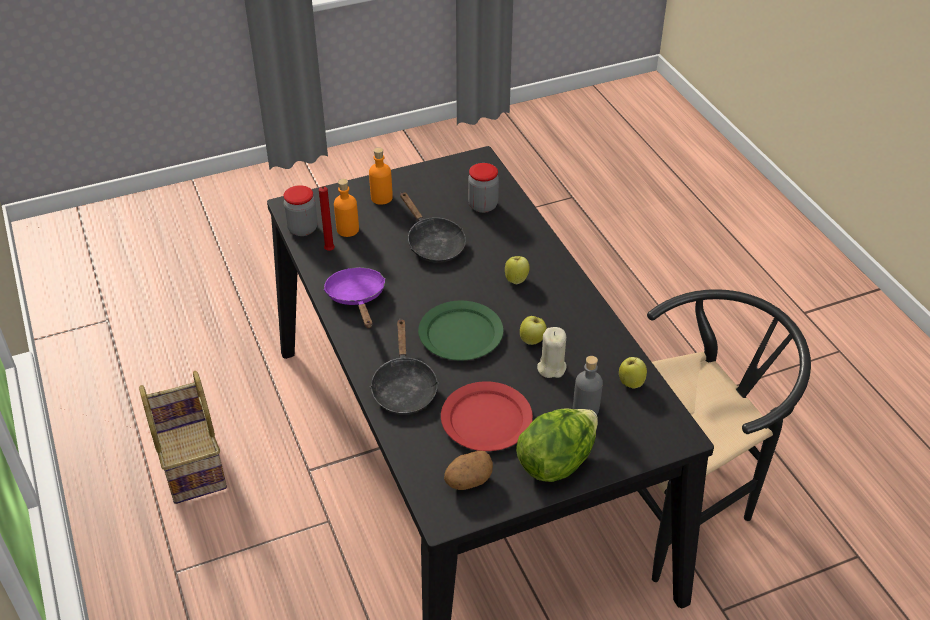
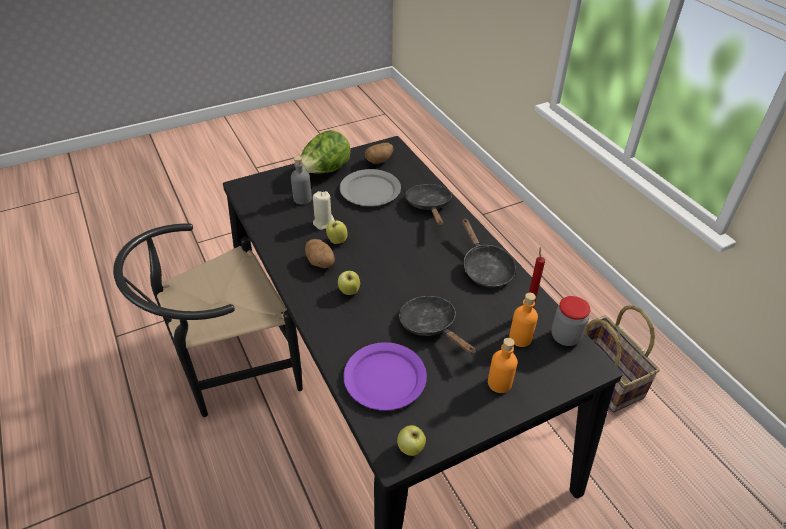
camera: 175 degrees right, 0 degrees up
purple frying pan [324,267,386,328] -> black frying pan [462,219,516,288]
green plate [418,301,503,361] -> none
red plate [441,381,533,451] -> grey plate [340,169,401,206]
jar [468,163,499,213] -> purple plate [343,342,427,410]
apple [619,357,647,389] -> apple moved to [397,425,426,456]
none -> potato [305,239,335,268]

